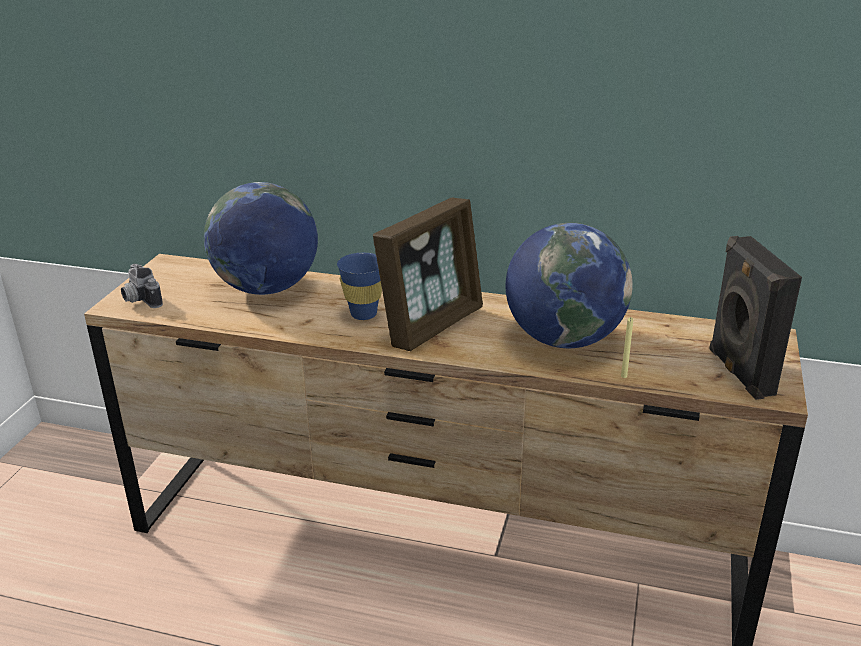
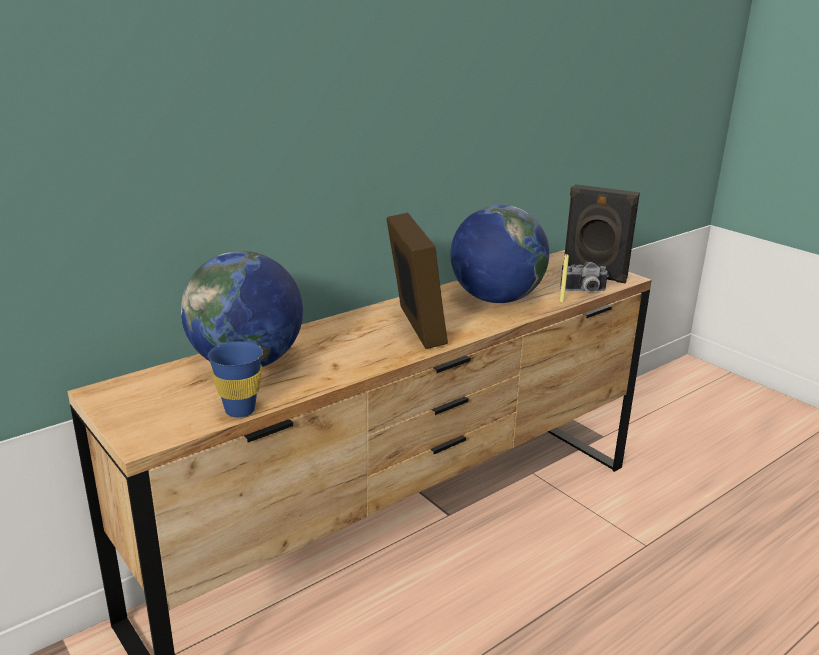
camera: 55 degrees left, 5 degrees down
camera [121,264,163,308] -> camera moved to [560,262,609,292]
blue cup [337,253,382,320] -> blue cup moved to [208,341,263,417]

